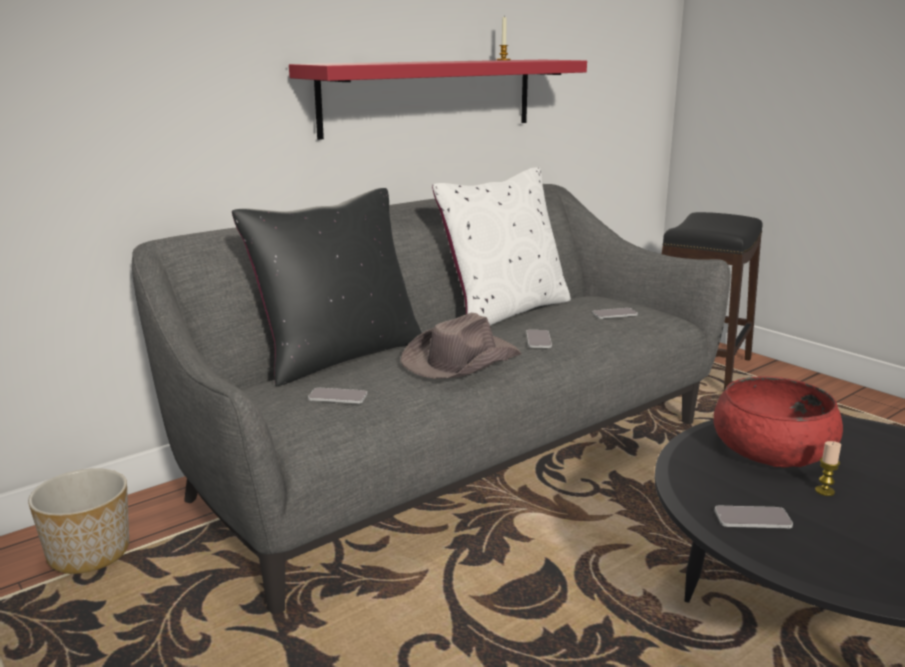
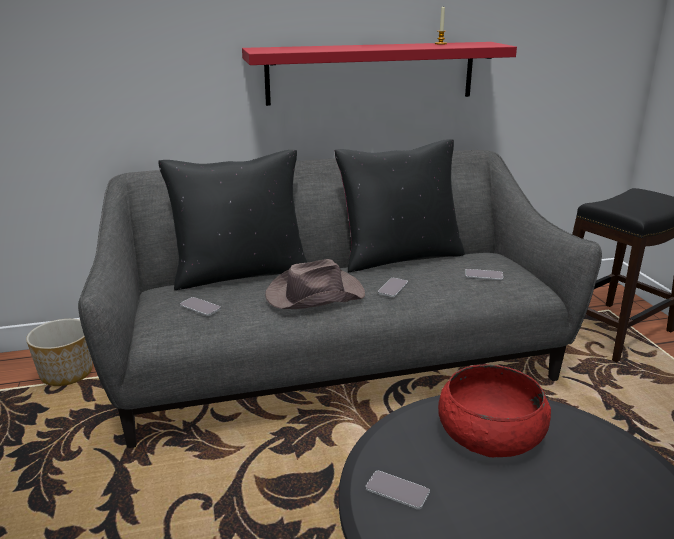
camera: 25 degrees right, 5 degrees up
white pillow [432,167,571,326] -> black pillow [335,139,465,272]
candle [815,441,841,496] -> none

